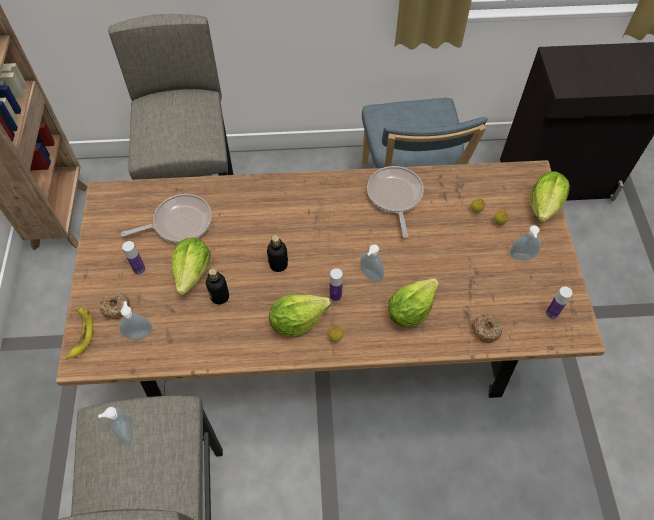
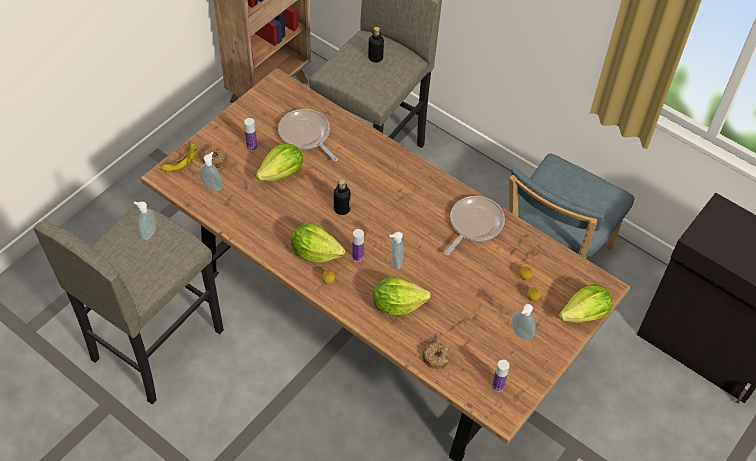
camera: 40 degrees right, 5 degrees down
frying pan [121,194,212,243] -> frying pan turned 150 degrees counterclockwise [278,109,338,161]
bottle [206,268,229,304] -> bottle moved to [368,27,384,63]

